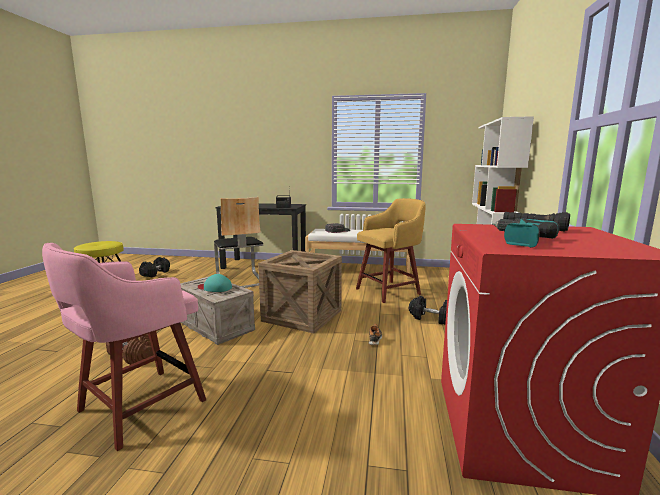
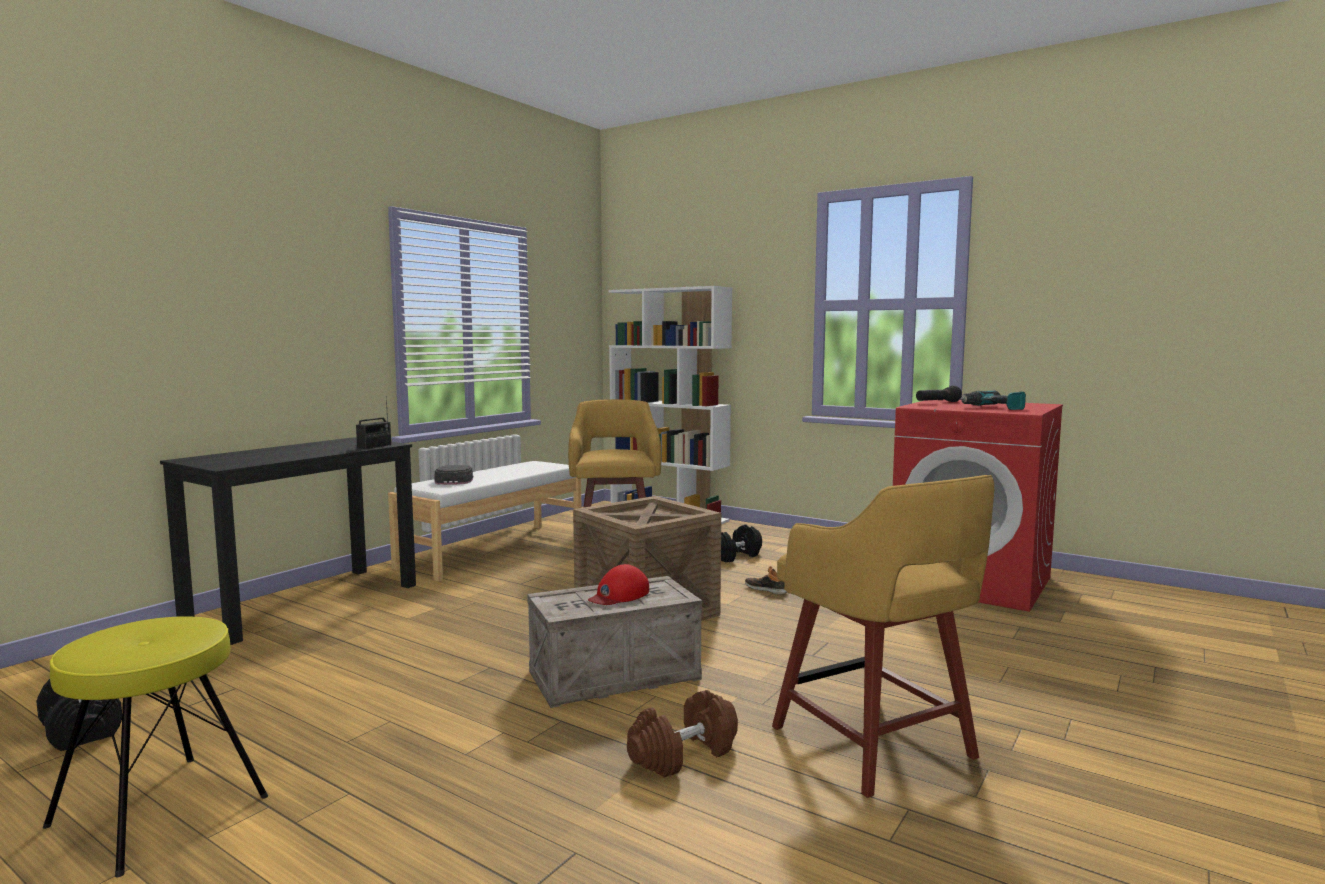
camera: 65 degrees left, 5 degrees down
pink stool [42,243,206,451] -> yellow stool [772,475,994,798]
turquoise cap [198,274,232,292] -> red cap [588,564,649,605]
chair [214,197,263,288] -> none

